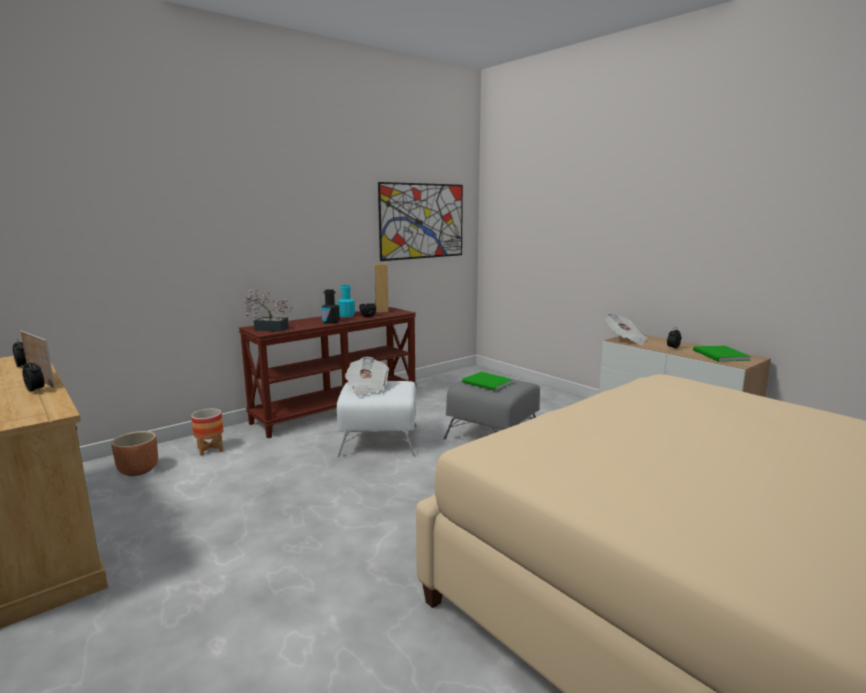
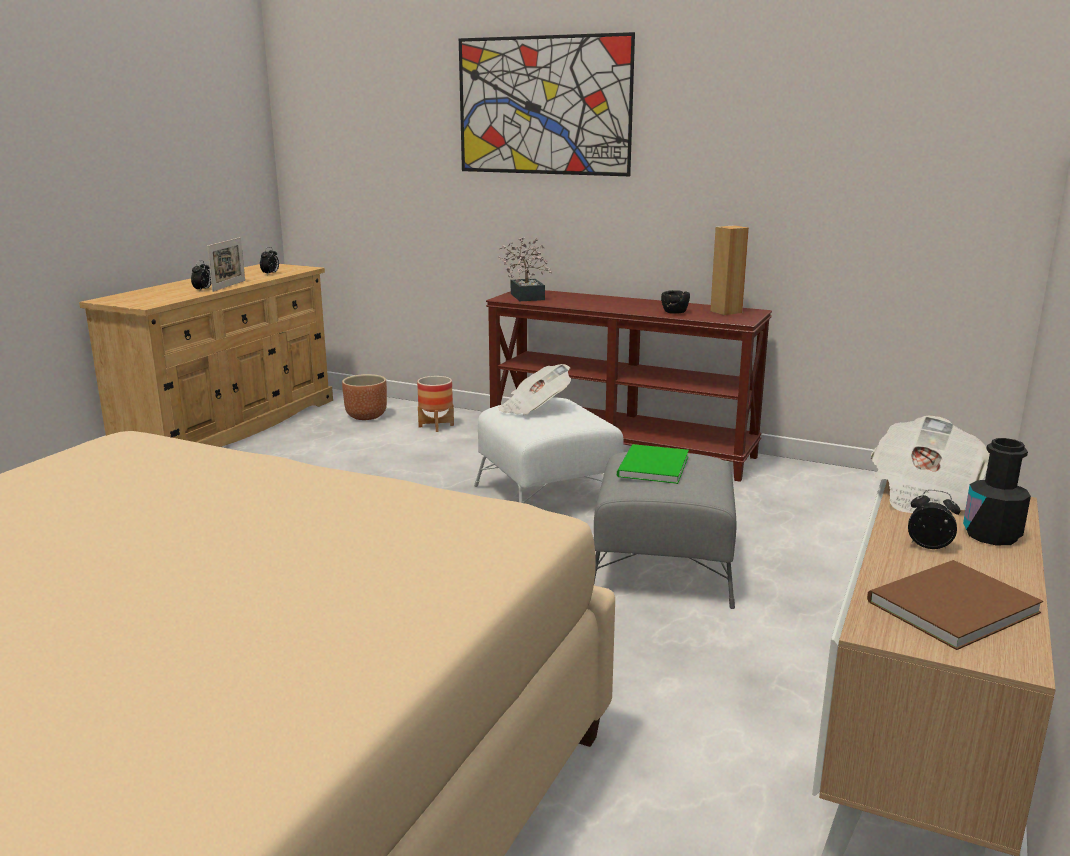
camera: 65 degrees right, 5 degrees up
black bottle [321,289,340,324] -> black bottle moved to [963,438,1031,546]
turquoise bottle [338,285,355,317] -> none
picture [378,182,463,261] -> picture moved to [459,32,635,176]
green book [693,346,751,362] -> brown book [867,560,1043,650]

